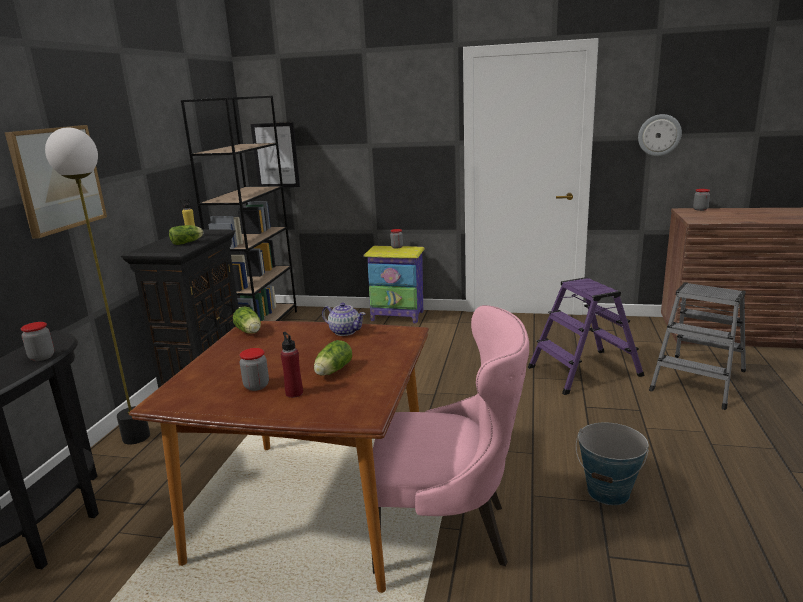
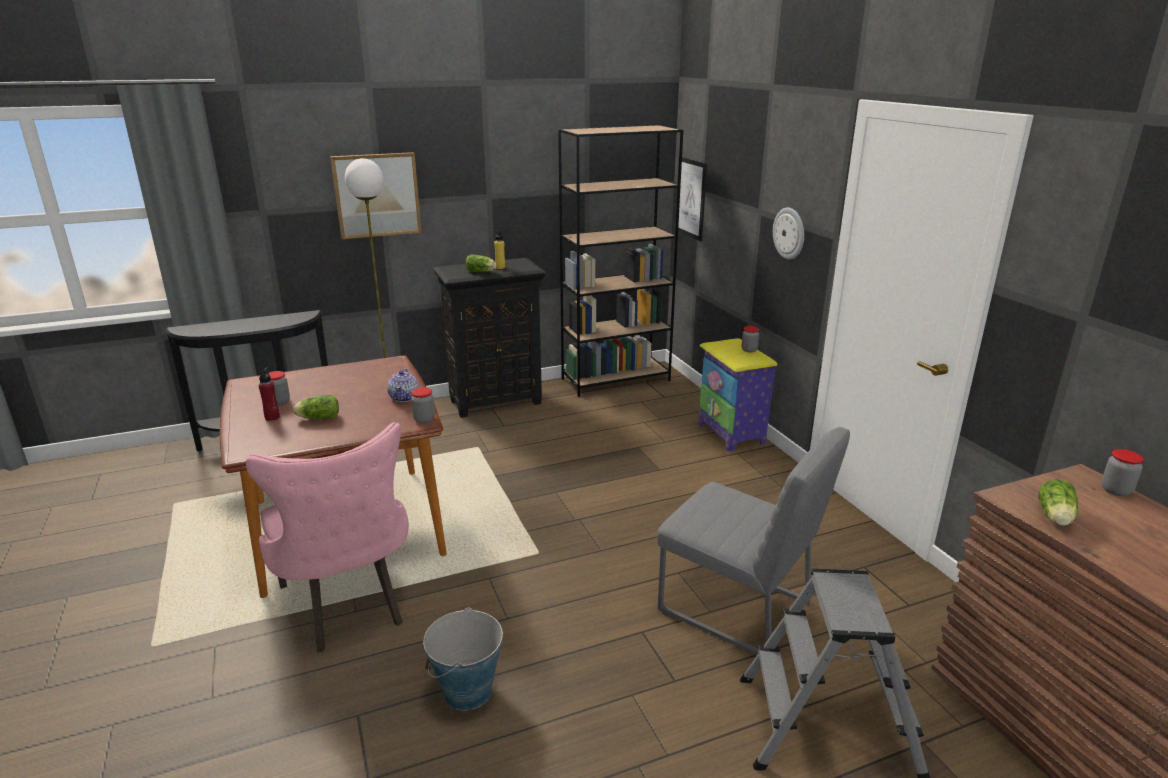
camera: 55 degrees right, 5 degrees up
jar [21,322,54,361] -> jar moved to [411,387,435,423]
lettuce [233,306,261,334] -> lettuce moved to [1038,479,1079,526]
purple step ladder [528,277,645,395] -> grey chair [657,427,850,655]
wall clock [638,114,682,156] -> wall clock moved to [773,207,804,259]

